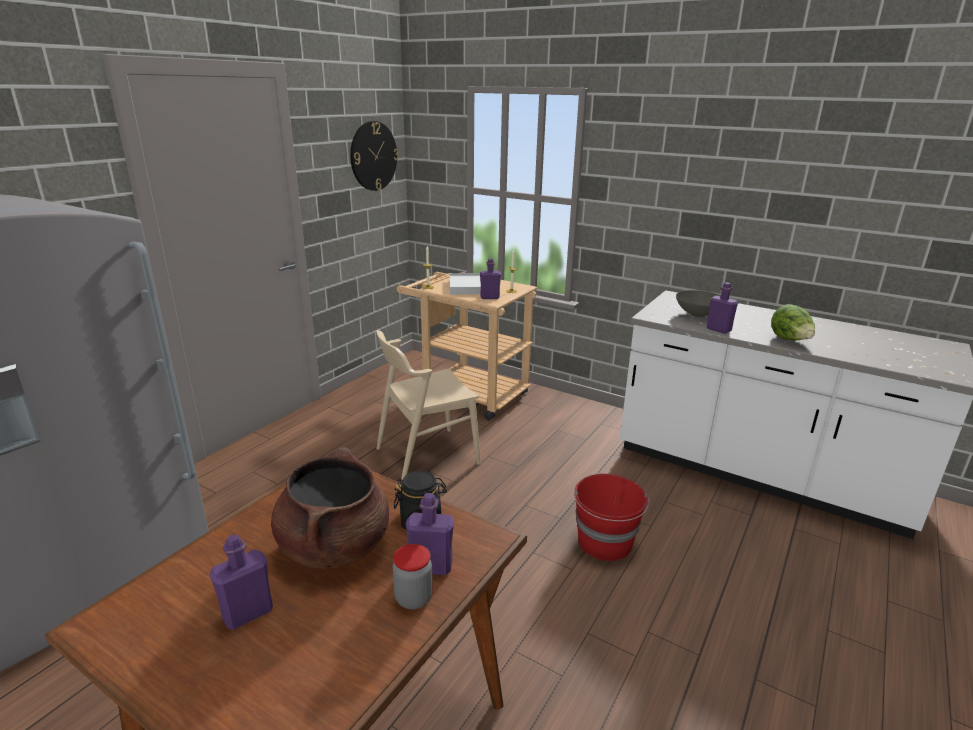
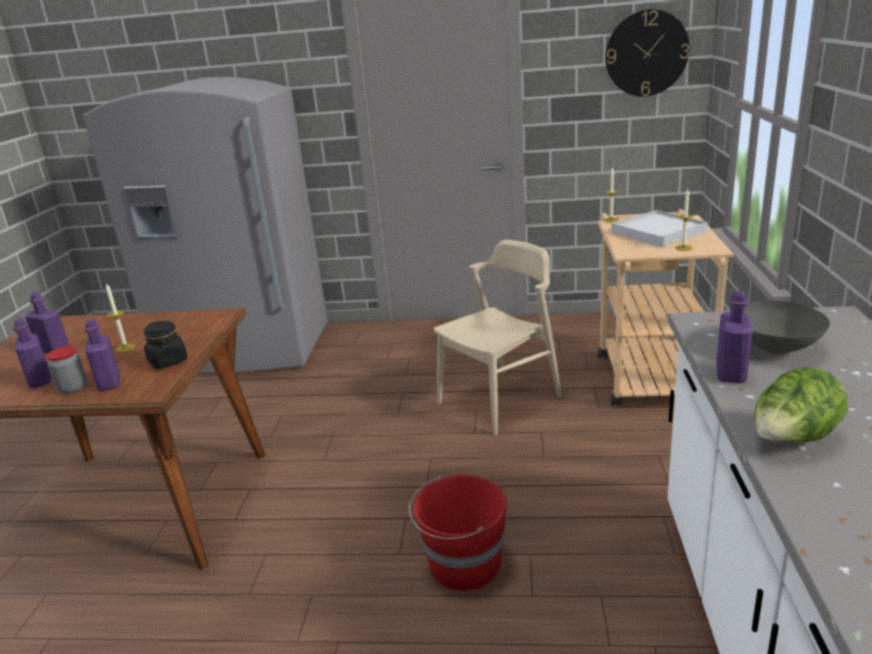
camera: 65 degrees right, 0 degrees up
brown cooking pot [271,447,389,569] -> candle [106,283,135,352]
beige chair [376,330,481,480] -> beige chair turned 105 degrees clockwise [434,240,562,435]
purple bottle [480,258,501,299] -> purple bottle moved to [13,318,51,388]

